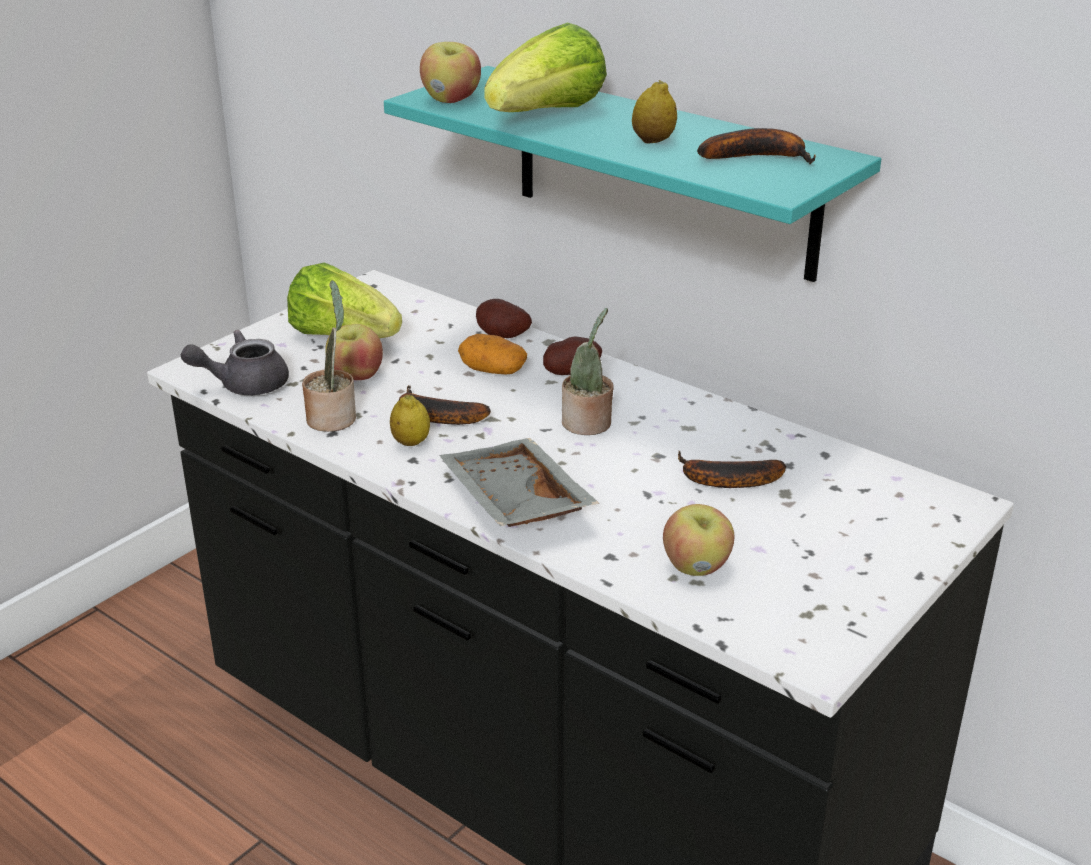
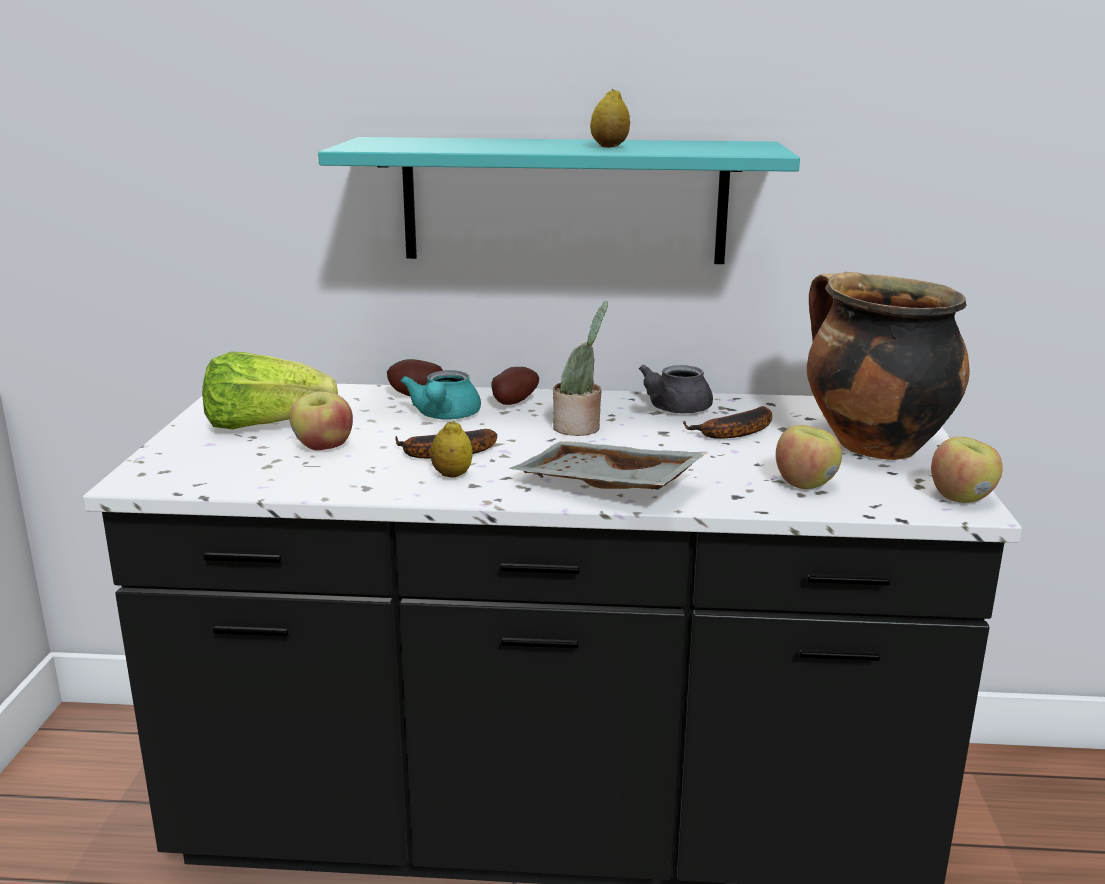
camera: 35 degrees left, 10 degrees down
grey teapot [181,330,289,395] -> grey teapot moved to [639,365,713,413]
potted plant [302,280,356,432] -> none
apple [420,42,481,103] -> apple moved to [931,437,1003,503]
potato [458,334,527,374] -> turquoise teapot [401,370,481,420]
lettuce [484,22,607,112] -> none
banana [697,128,816,164] -> none
none -> cooking pot [807,272,970,460]

